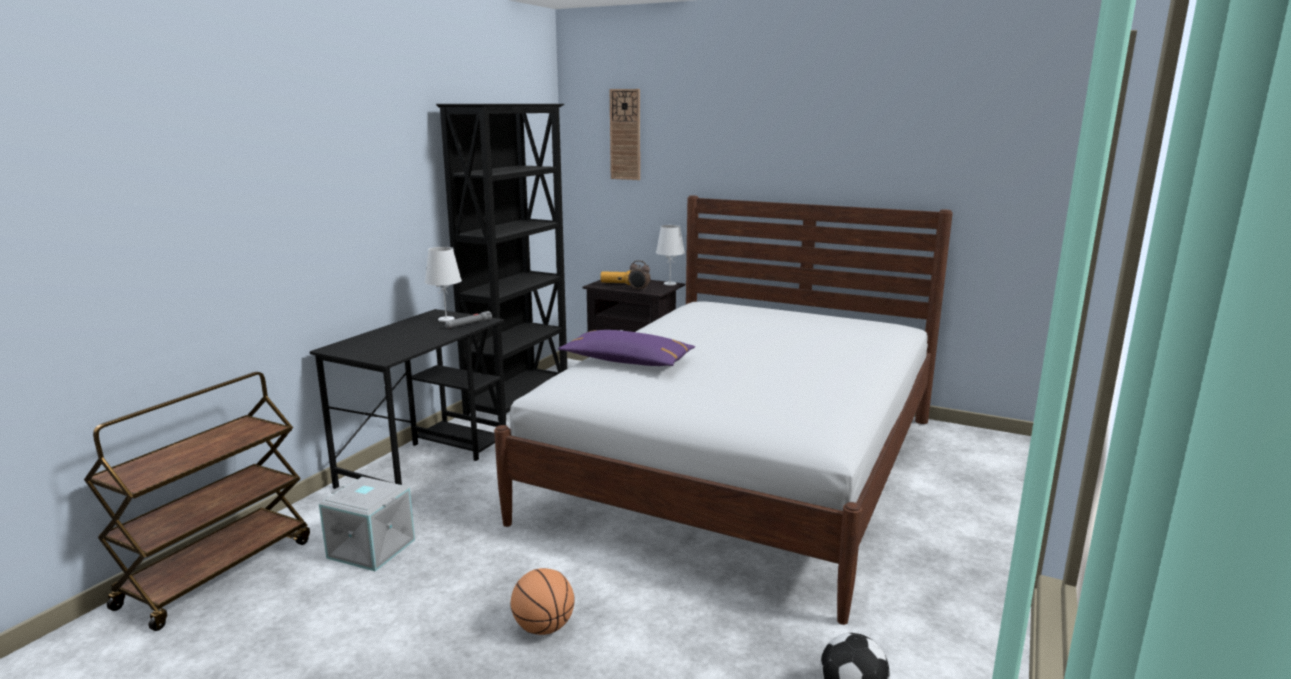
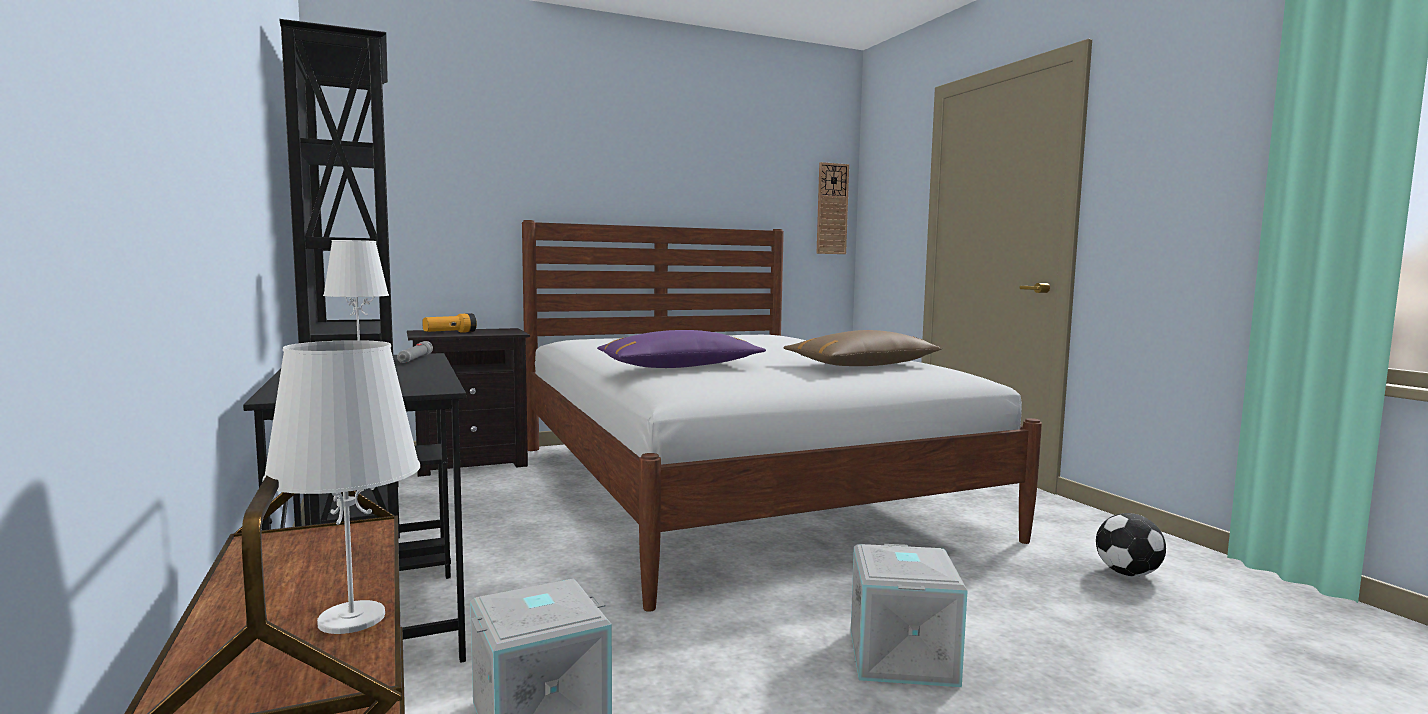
camera: 50 degrees left, 10 degrees down
basketball [510,568,575,635] -> grey storage box [851,544,968,687]
wall clock [610,89,640,180] -> wall clock moved to [816,162,849,254]
alarm clock [628,260,651,291] -> none
white table lamp [656,225,685,286] -> white table lamp moved to [262,340,420,634]
none -> brown pillow [784,330,942,366]

